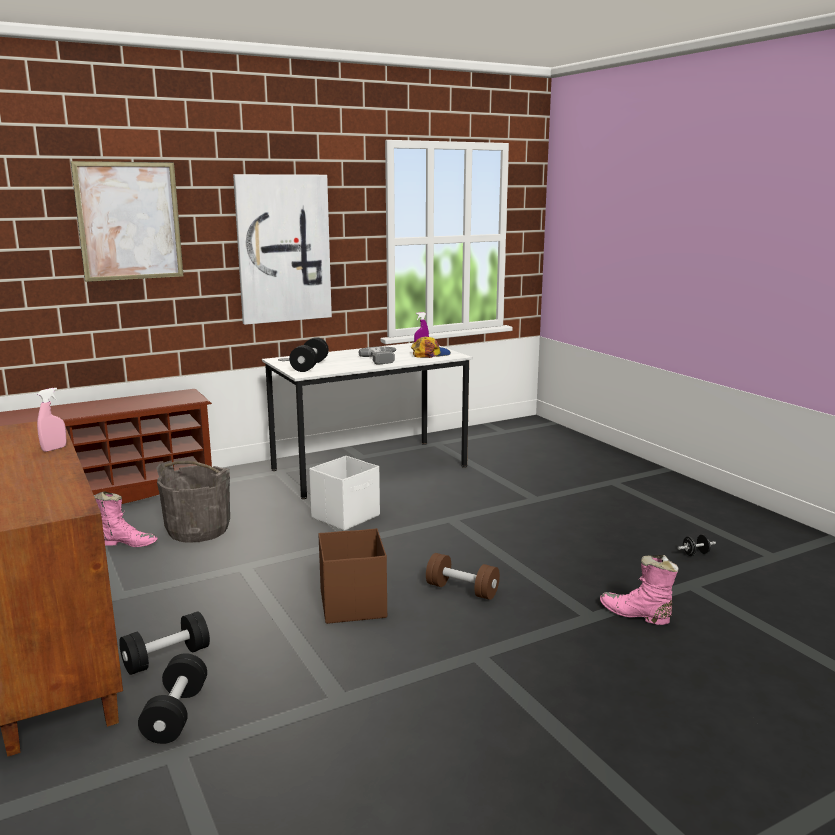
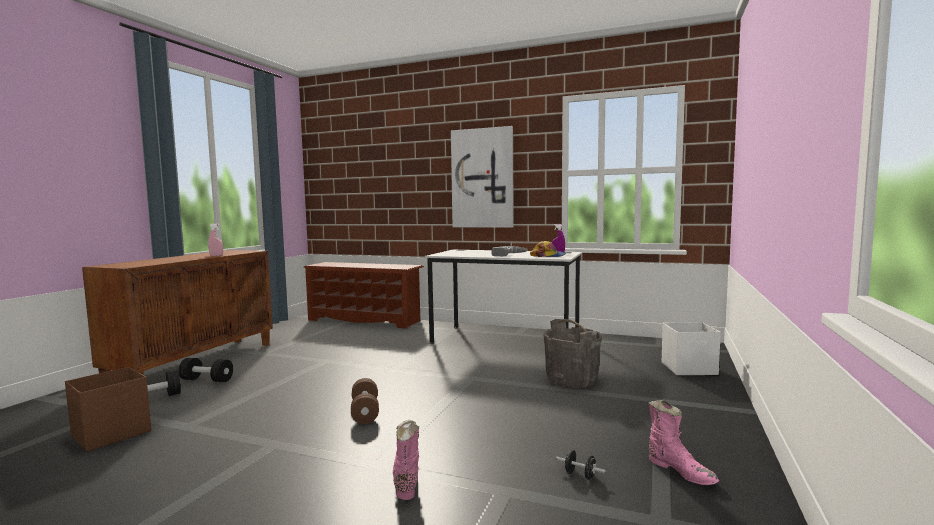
camera: 50 degrees right, 10 degrees down
picture [71,161,183,282] -> none
pink boot [94,491,158,547] -> pink boot moved to [648,400,719,485]
grey bucket [156,460,230,543] -> grey bucket moved to [544,319,602,388]
black dumbbell [289,337,329,372] -> none
white storage box [309,456,380,531] -> white storage box moved to [662,322,721,375]
brown storage box [318,528,387,624] -> brown storage box moved to [65,367,151,452]

